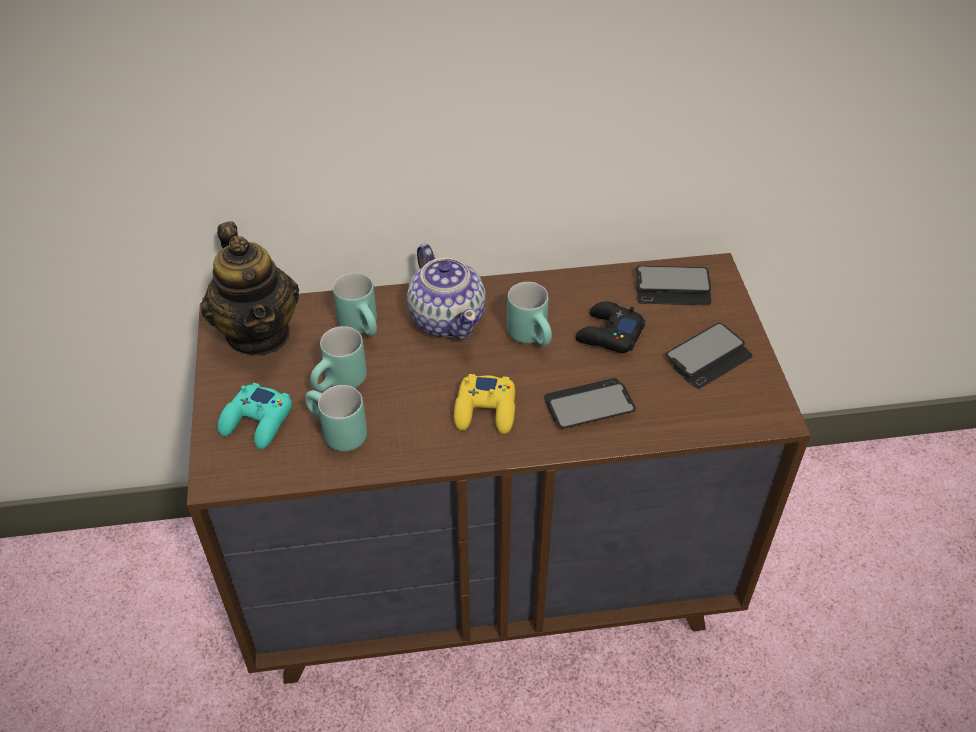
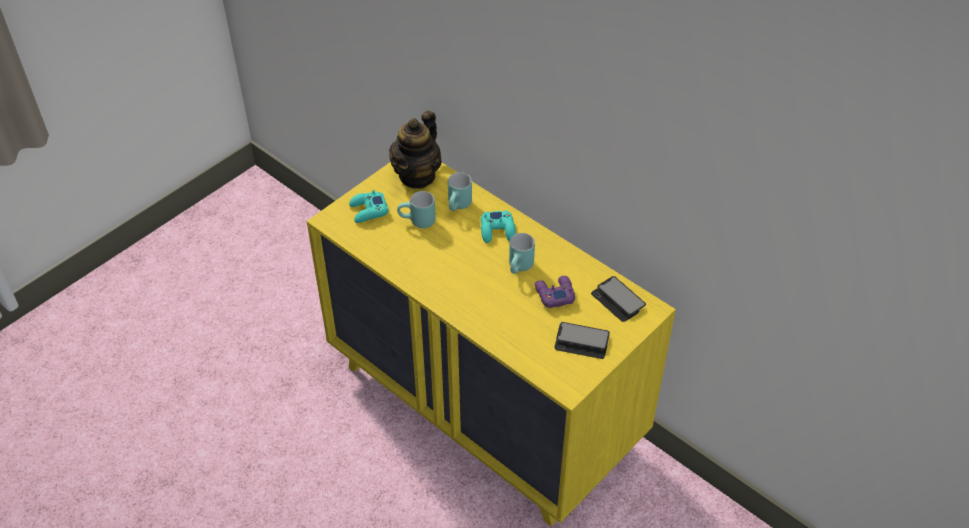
camera: 50 degrees right, 0 degrees up
brown dresser [187,253,811,684] -> yellow dresser [306,162,676,527]
turquoise mug [305,385,367,452] -> none
teapot [407,244,486,339] -> turquoise game controller [481,210,516,243]
yellow game controller [454,374,515,434] -> none
phone [544,378,636,429] -> none
black game controller [575,301,646,353] -> purple game controller [534,276,575,308]

